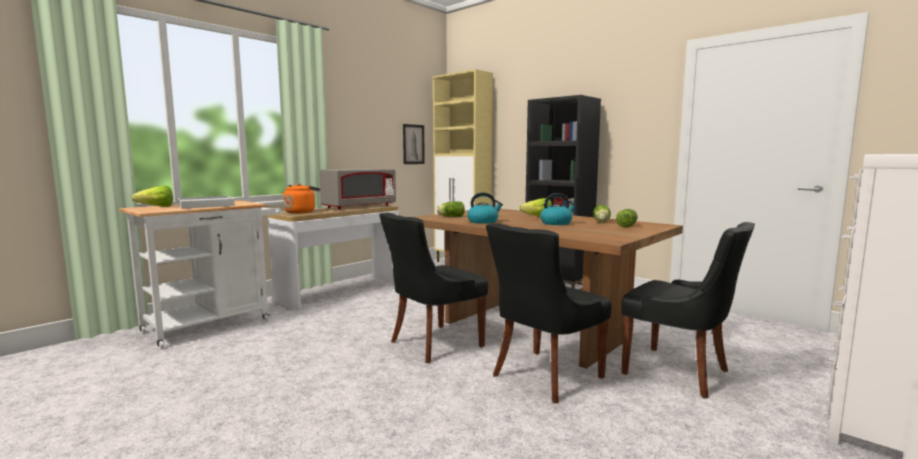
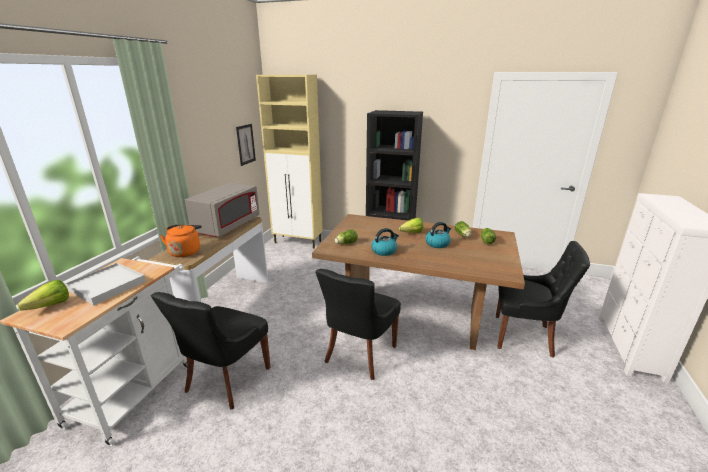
camera: 25 degrees left, 15 degrees up
black chair [486,224,612,403] -> black chair moved to [151,292,271,410]

